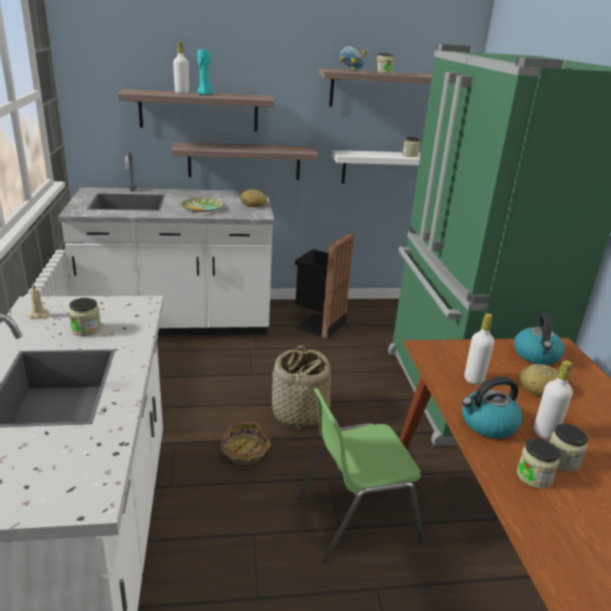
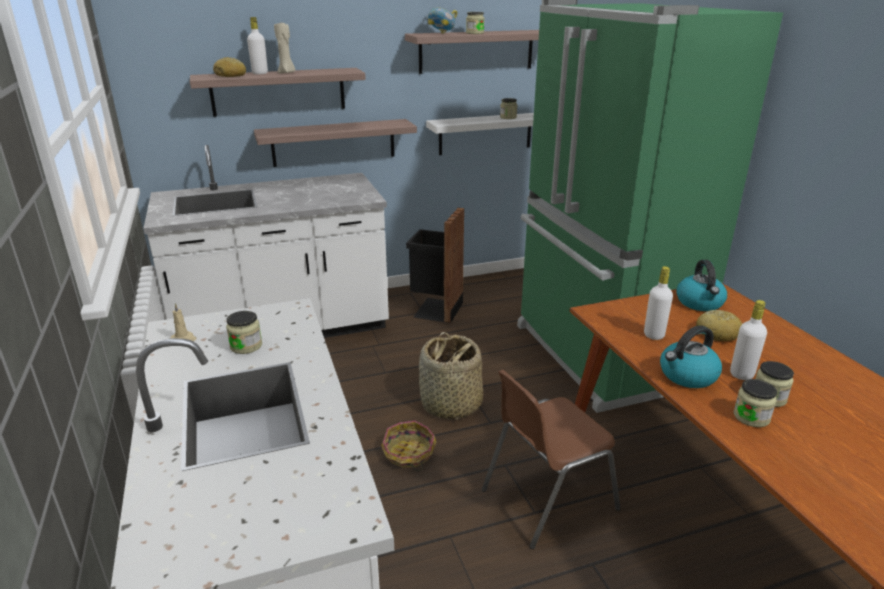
camera: 10 degrees left, 0 degrees up
plate [181,198,223,212] -> none
turquoise candle [197,49,213,95] -> beige candle [274,23,295,73]
bread [240,189,267,207] -> bread moved to [213,57,246,77]
green chair [298,388,423,562] -> brown chair [482,370,621,549]

